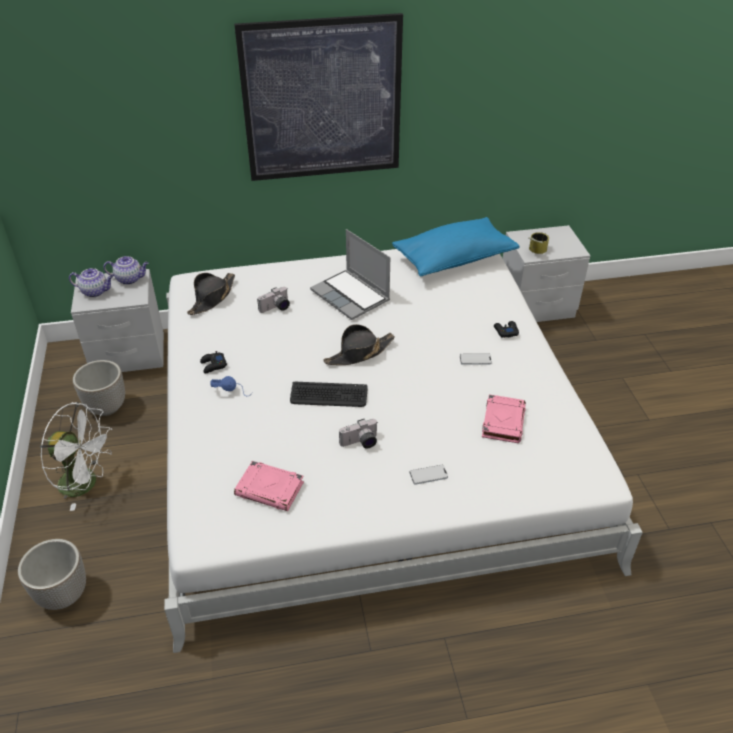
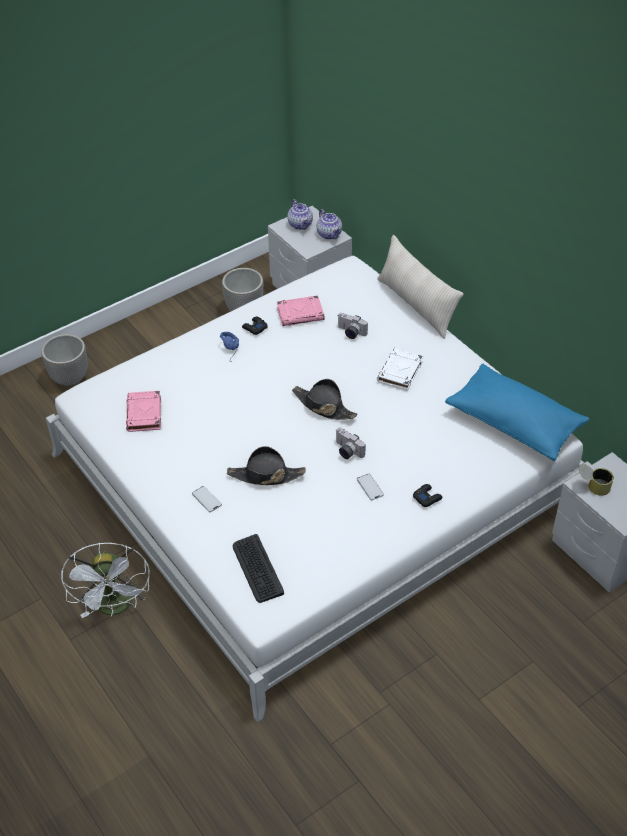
camera: 65 degrees right, 5 degrees up
white fan [40,402,112,511] -> white fan moved to [61,543,150,618]
black hat [187,273,235,315] -> black hat moved to [227,446,306,485]
picture [234,13,403,181] -> none
keyboard [290,382,368,407] -> keyboard moved to [233,534,284,603]
laptop [310,229,390,320] -> white book [377,348,423,391]
camera [339,419,377,449] -> camera moved to [336,428,366,459]
pink book [482,394,526,443] -> pink book moved to [277,295,325,326]
none -> beige pillow [377,235,463,339]

